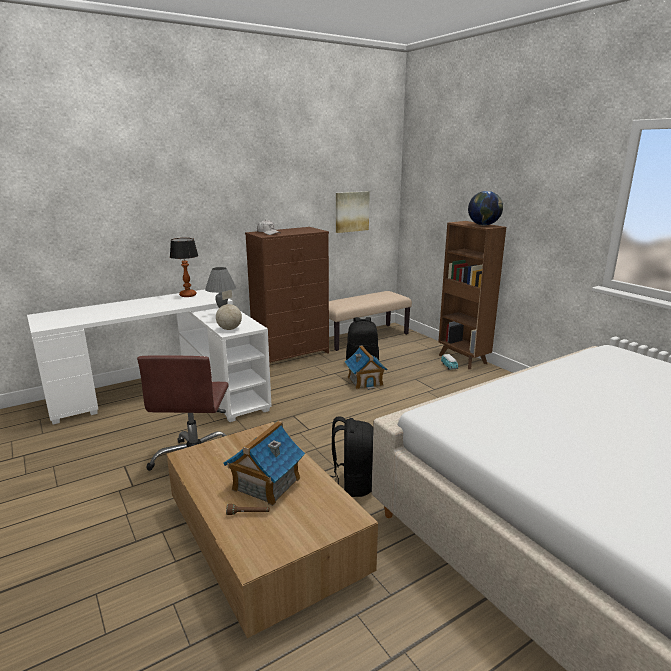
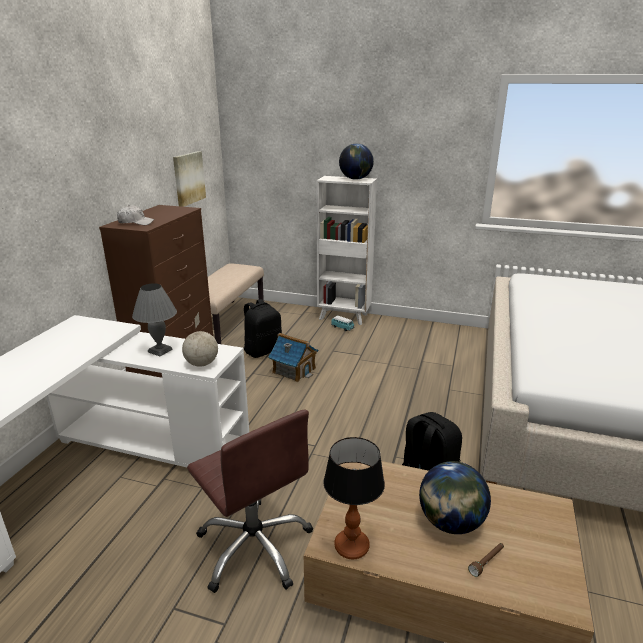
camera: 40 degrees left, 5 degrees up
table lamp [170,238,198,297] -> table lamp moved to [323,437,385,559]
toy house [223,421,305,506] -> globe [419,461,491,534]
brown bookcase [438,221,506,369] -> white bookcase [316,176,377,325]

